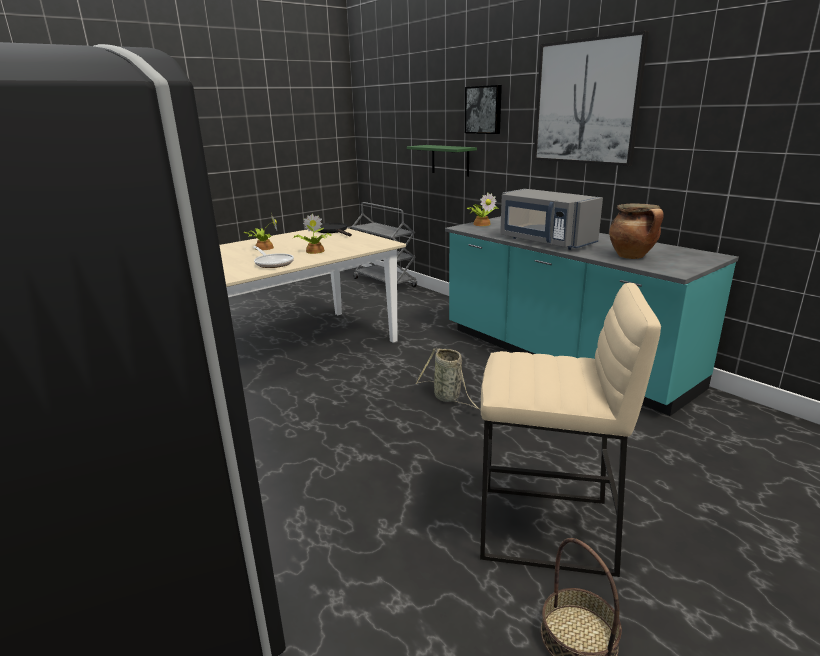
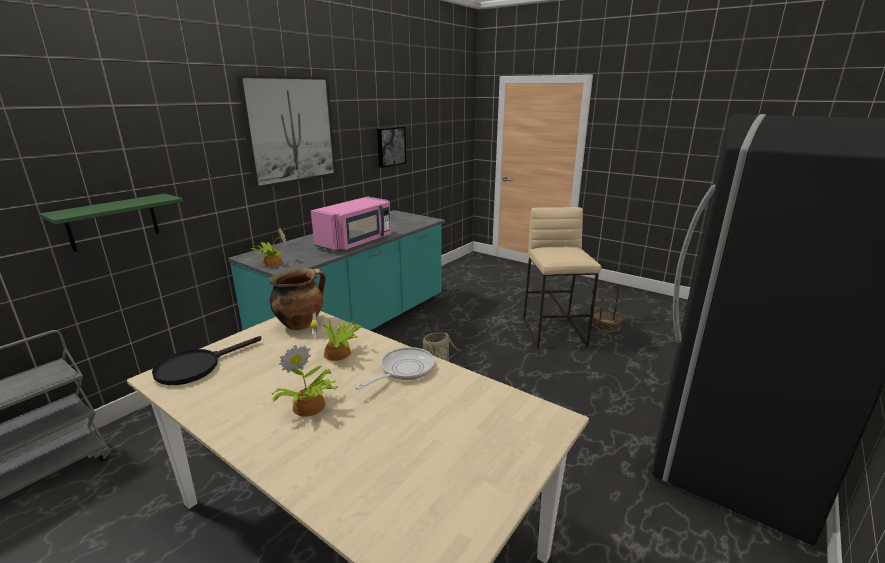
camera: 105 degrees left, 0 degrees up
picture [465,85,502,134] -> picture moved to [377,127,406,168]
grey microwave [500,189,603,250] -> pink microwave [311,197,391,251]
cooking pot [609,204,664,259] -> cooking pot moved to [269,268,326,330]

